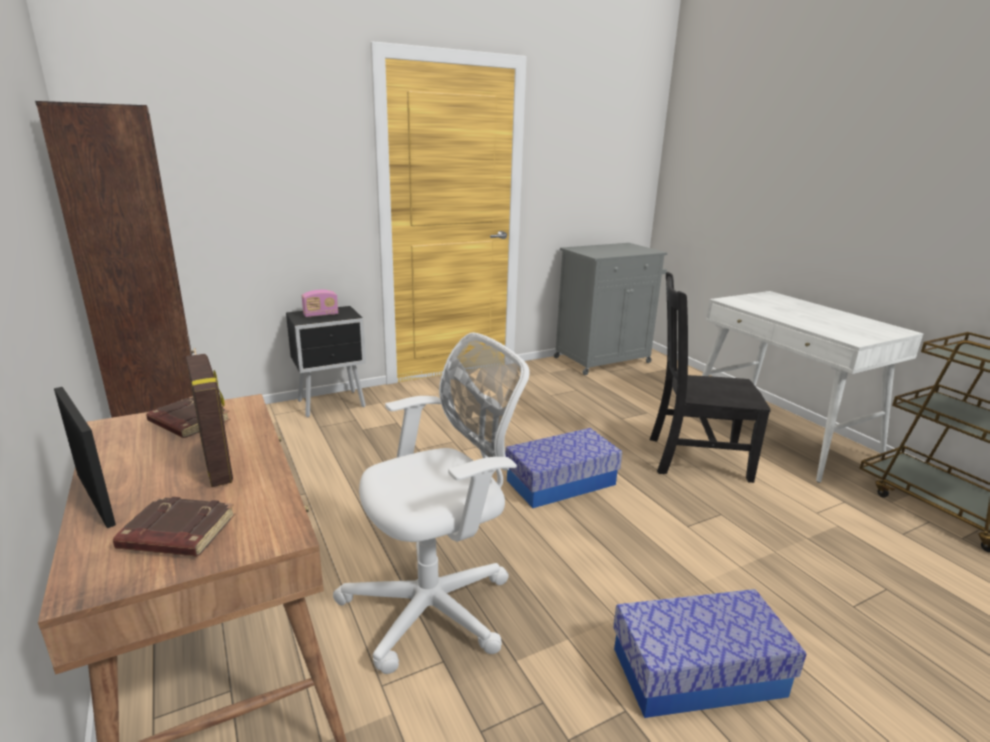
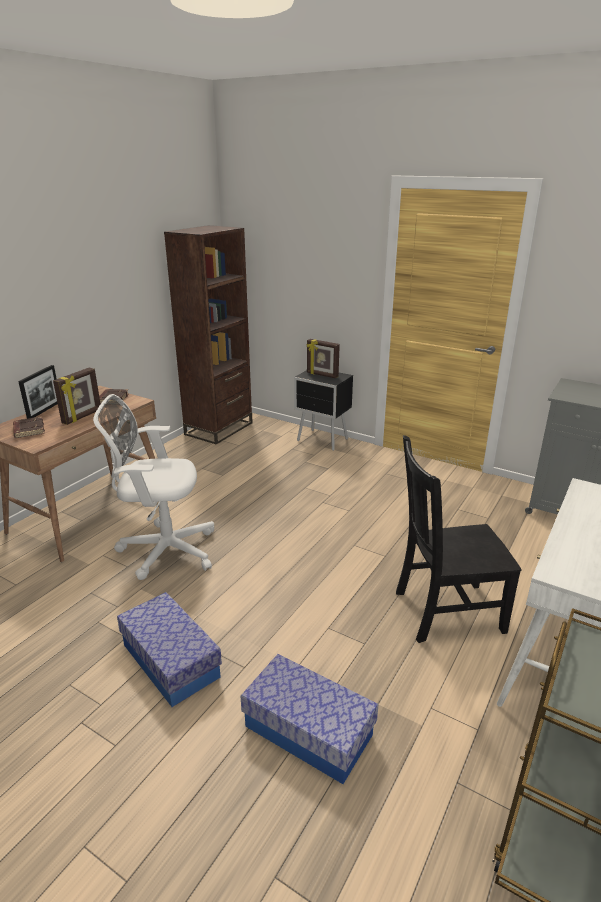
camera: 60 degrees right, 5 degrees up
radio [302,290,338,317] -> picture frame [307,339,340,378]
white office chair [333,333,530,674] -> white office chair turned 150 degrees clockwise [93,394,214,580]
storage box [505,428,622,508] -> storage box moved to [241,654,378,784]
black chair [650,272,771,483] -> black chair turned 75 degrees counterclockwise [396,435,522,643]

